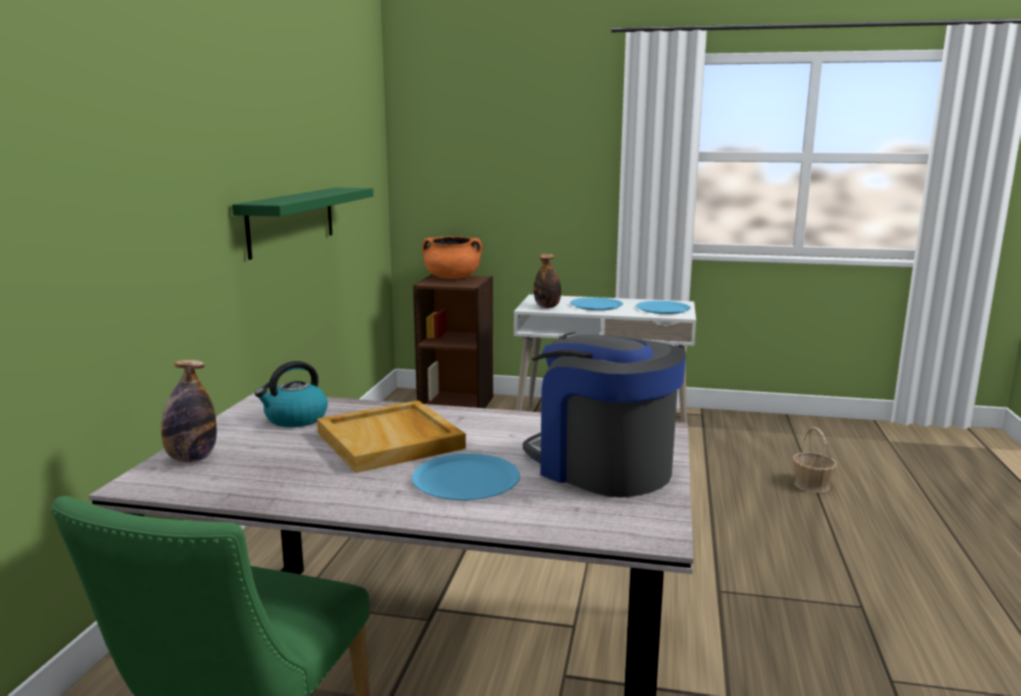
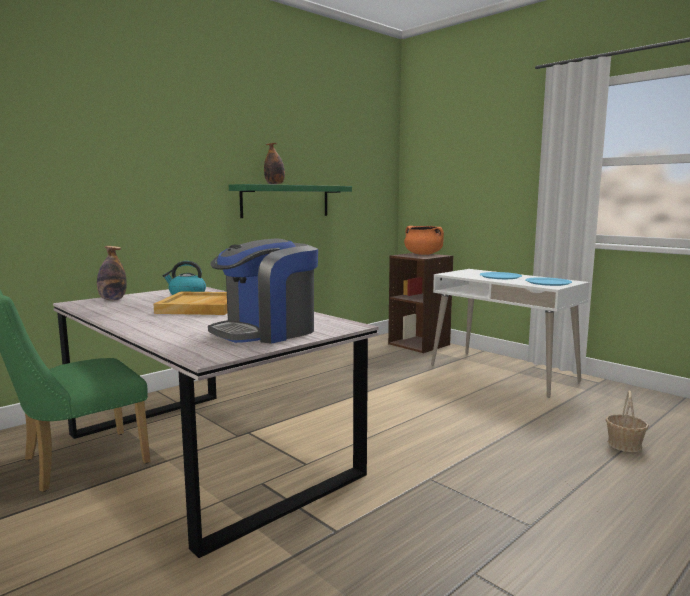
camera: 35 degrees right, 5 degrees down
blue plate [412,453,520,500] -> none
coffee machine [523,333,686,497] -> coffee machine turned 120 degrees counterclockwise [208,239,318,344]
bottle [534,254,561,308] -> bottle moved to [264,143,285,185]

